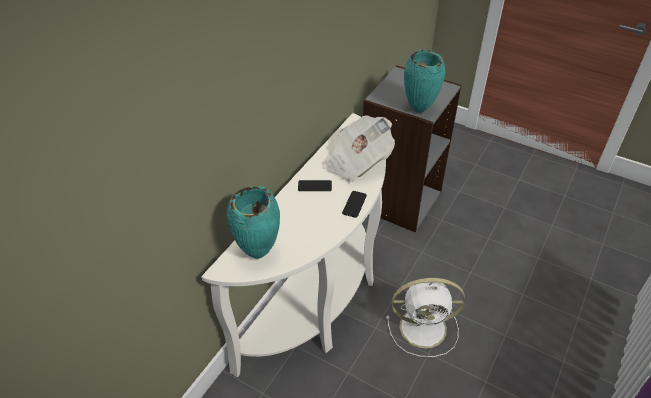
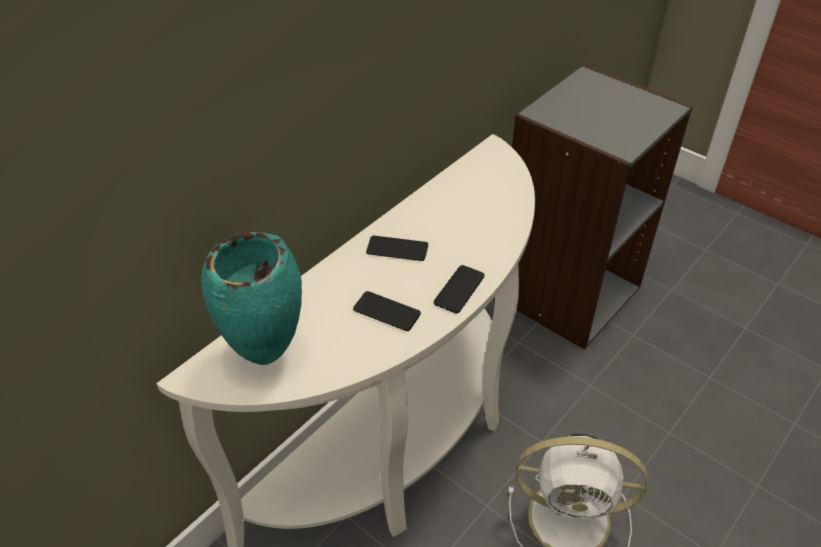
camera: 10 degrees right, 0 degrees up
newspaper [322,115,395,182] -> none
turquoise vase [404,49,445,113] -> none
none -> phone [353,291,421,331]

